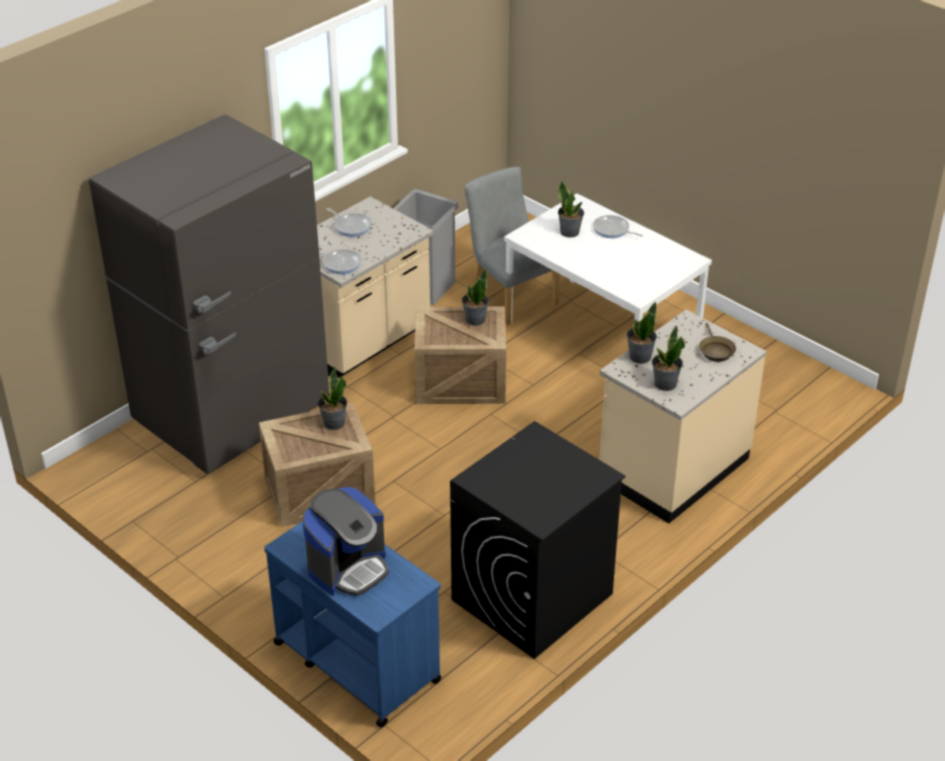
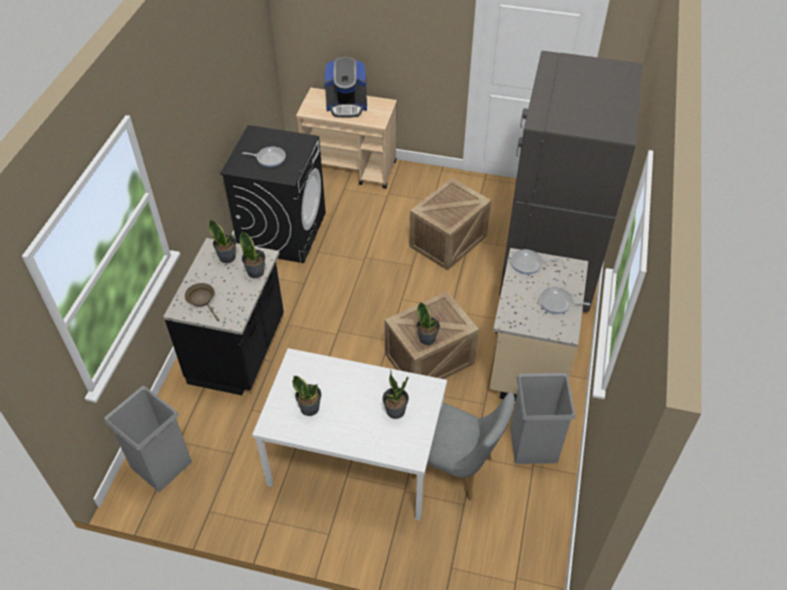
camera: 150 degrees right, 10 degrees up
blue cart [264,521,442,727] -> beige cart [296,88,397,189]
coffee machine [302,487,389,596] -> coffee machine turned 105 degrees counterclockwise [324,57,367,118]
potted plant [318,366,347,430] -> potted plant moved to [292,376,321,416]
frying pan [593,215,643,238] -> frying pan moved to [242,147,286,167]
beige counter [599,310,767,523] -> black counter [163,238,284,395]
none -> grey trash can [104,386,192,492]

